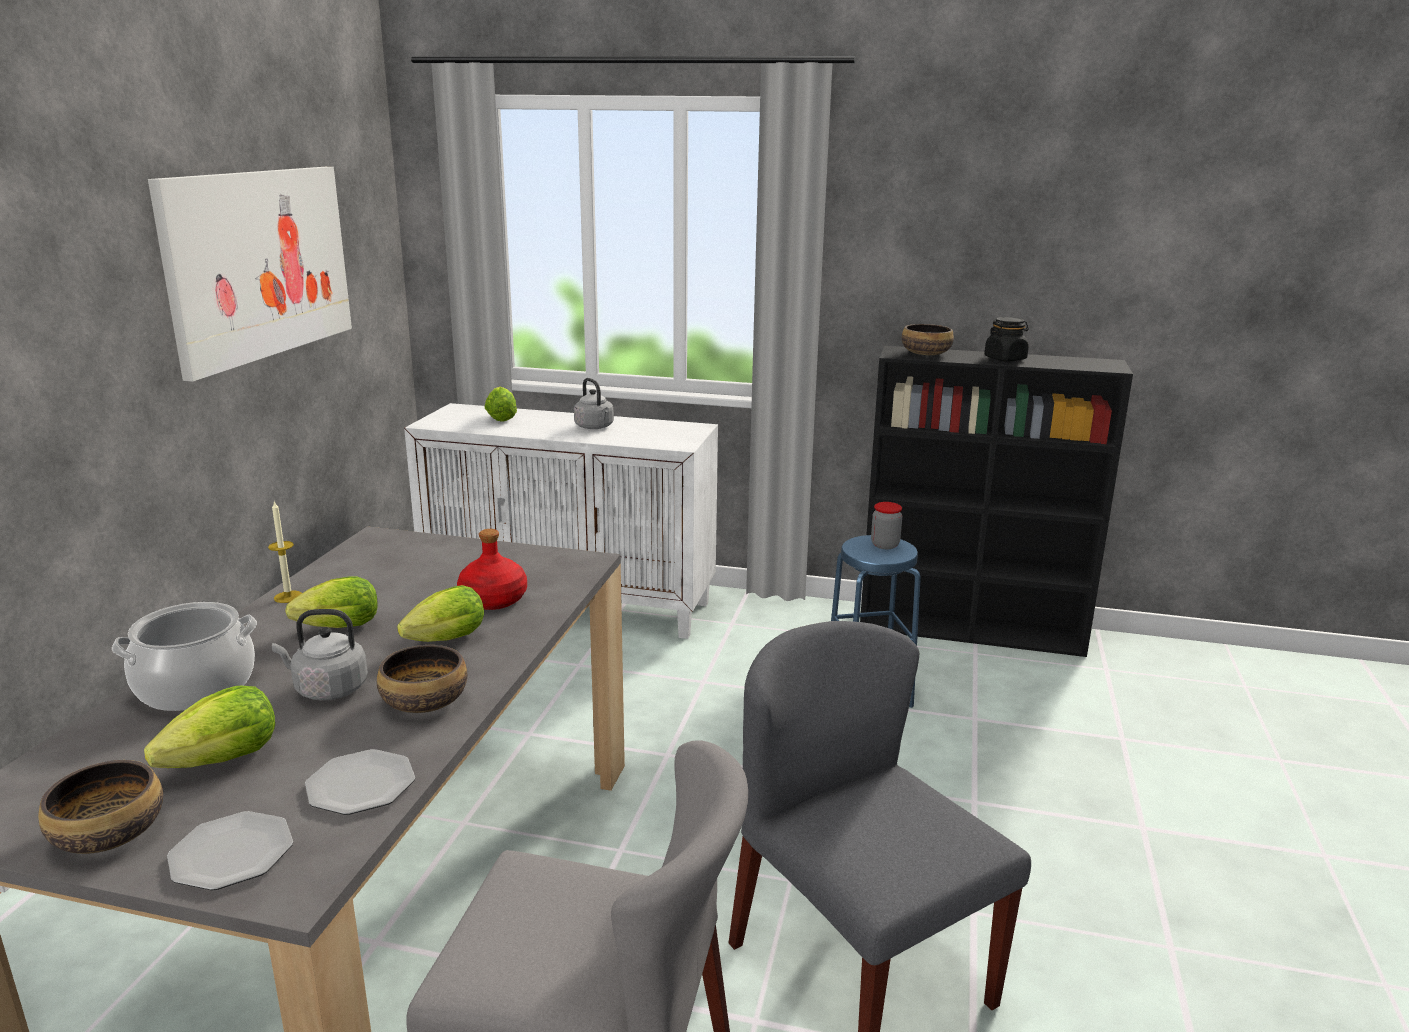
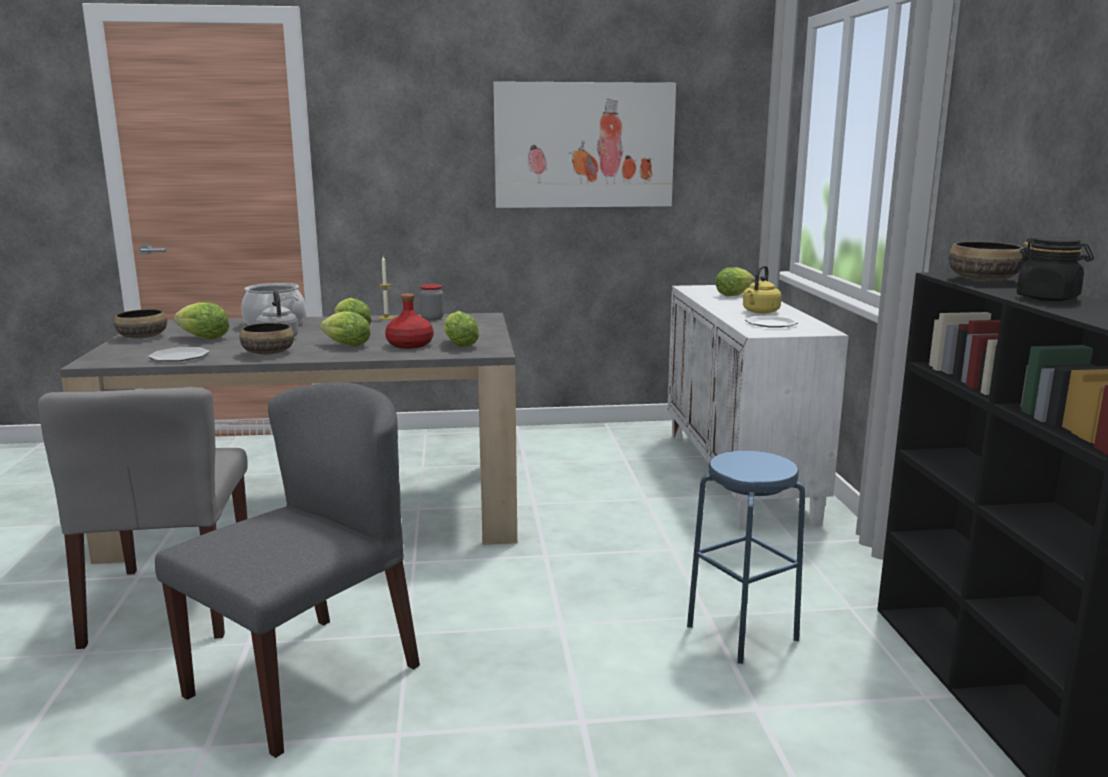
camera: 70 degrees right, 5 degrees down
plate [167,811,293,891] -> plate moved to [745,316,798,328]
grey kettle [574,378,614,429] -> yellow kettle [743,265,782,314]
jar [871,502,902,549] -> jar moved to [420,284,444,320]
none -> lettuce [444,311,479,348]

